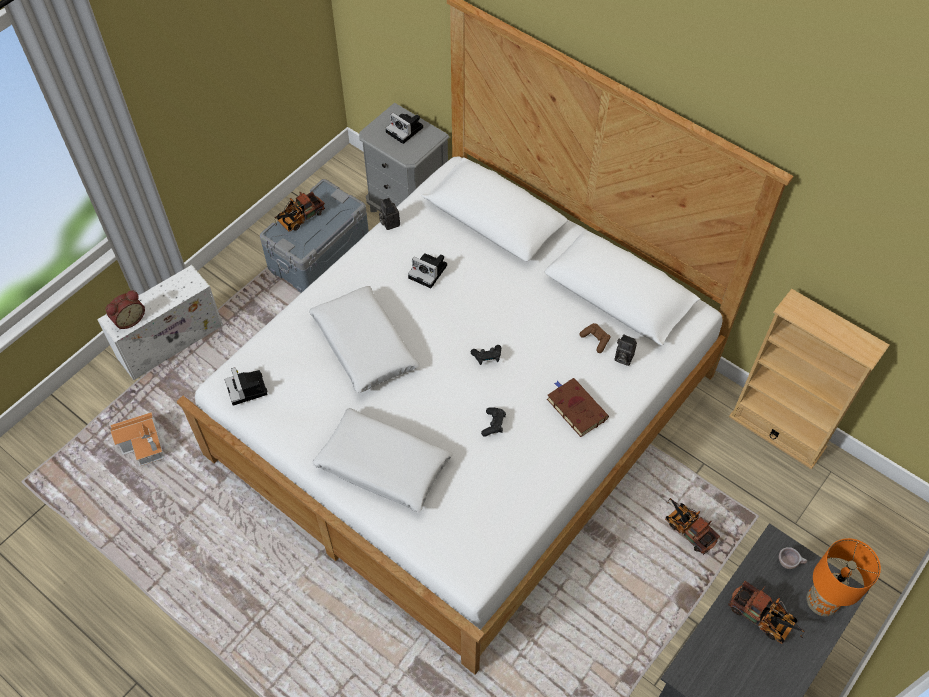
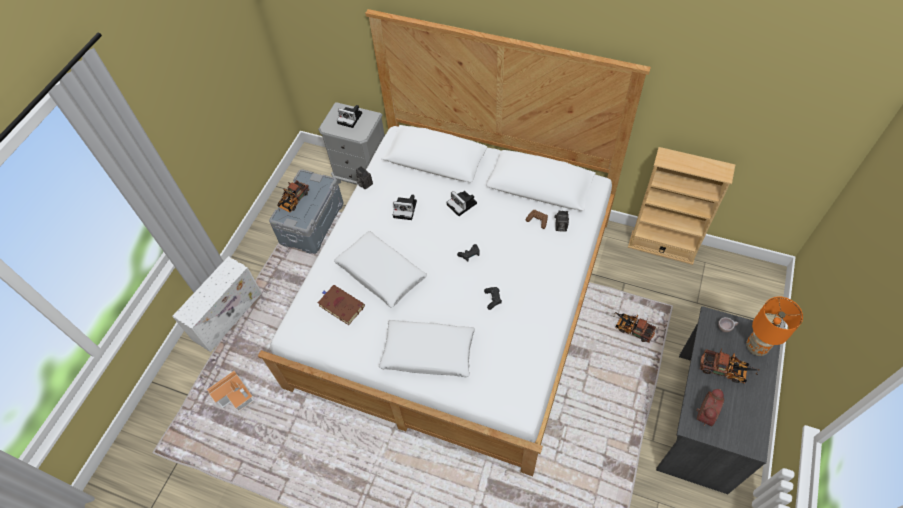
camera: 15 degrees left, 0 degrees up
alarm clock [105,290,145,329] -> alarm clock moved to [696,389,724,426]
camera [225,367,268,406] -> camera moved to [447,191,477,216]
brown book [547,378,609,437] -> brown book moved to [318,285,365,325]

